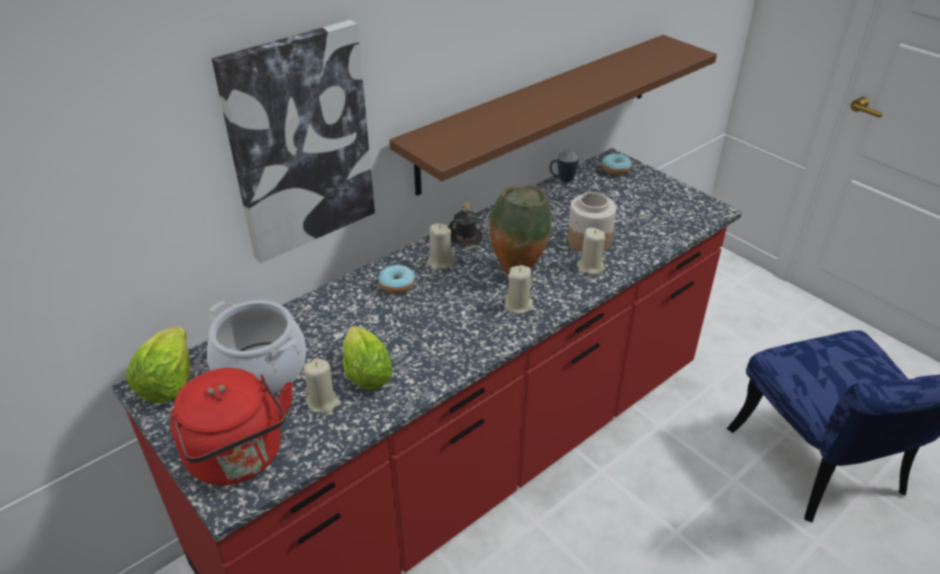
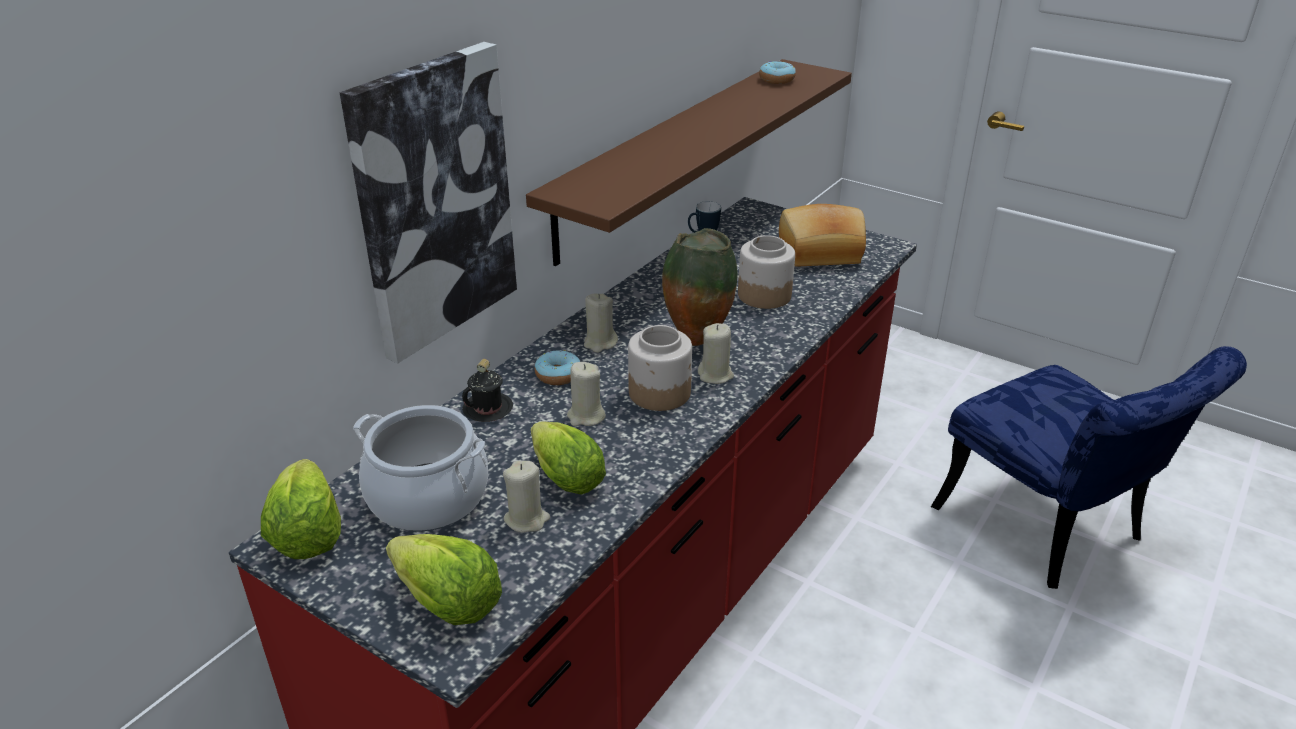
camera: 15 degrees left, 5 degrees down
red kettle [170,368,293,485] -> lettuce [386,534,502,625]
black mug [449,202,483,246] -> black mug moved to [462,359,513,422]
beige candle [577,228,605,275] -> beige candle moved to [567,362,606,426]
donut [601,153,632,175] -> donut moved to [759,61,796,84]
none -> jar [628,325,692,411]
none -> bread [779,204,866,266]

